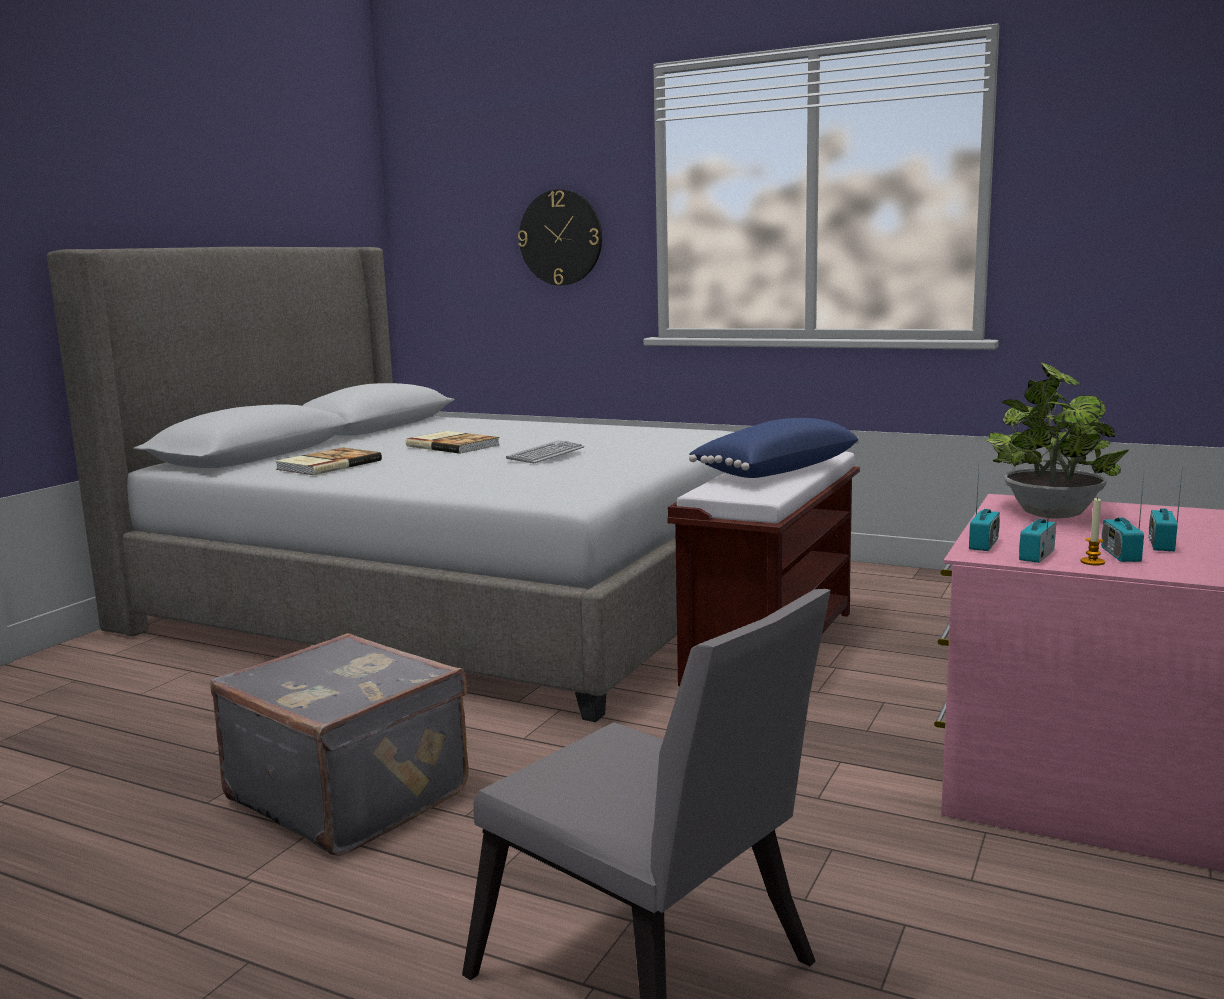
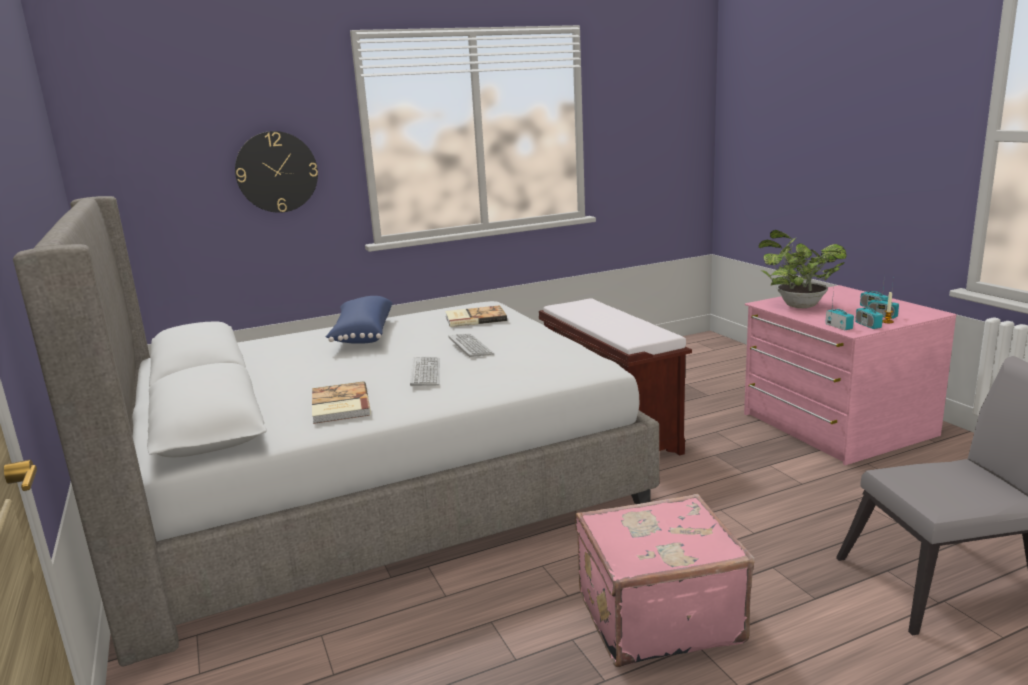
camera: 50 degrees left, 5 degrees up
grey suitcase [210,633,468,856] -> pink suitcase [575,493,755,667]
book [406,431,500,454] -> book moved to [445,305,507,327]
blue pillow [689,418,860,478] -> blue pillow moved to [326,296,393,344]
none -> keyboard [410,357,440,386]

